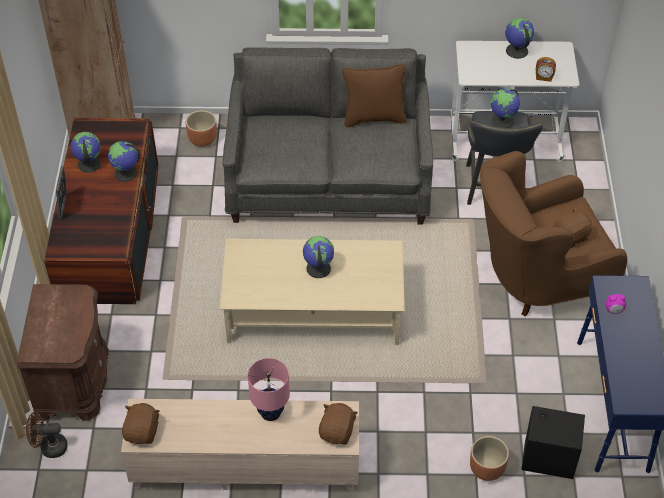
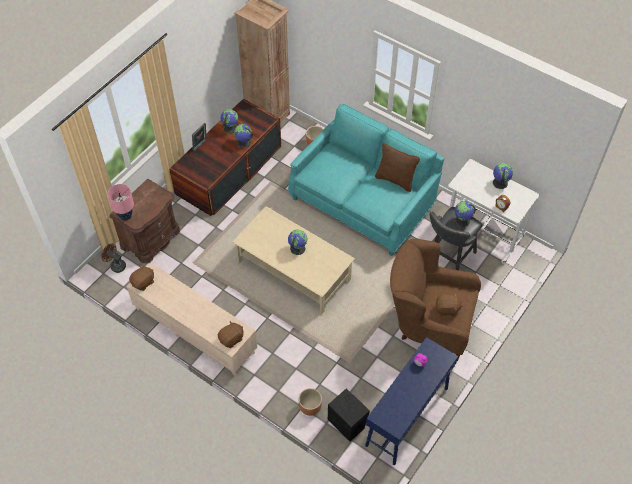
camera: 35 degrees right, 5 degrees up
grey sofa [223,47,433,225] -> turquoise sofa [288,104,444,256]
pink table lamp [248,358,290,421] -> pink table lamp moved to [108,184,134,221]

